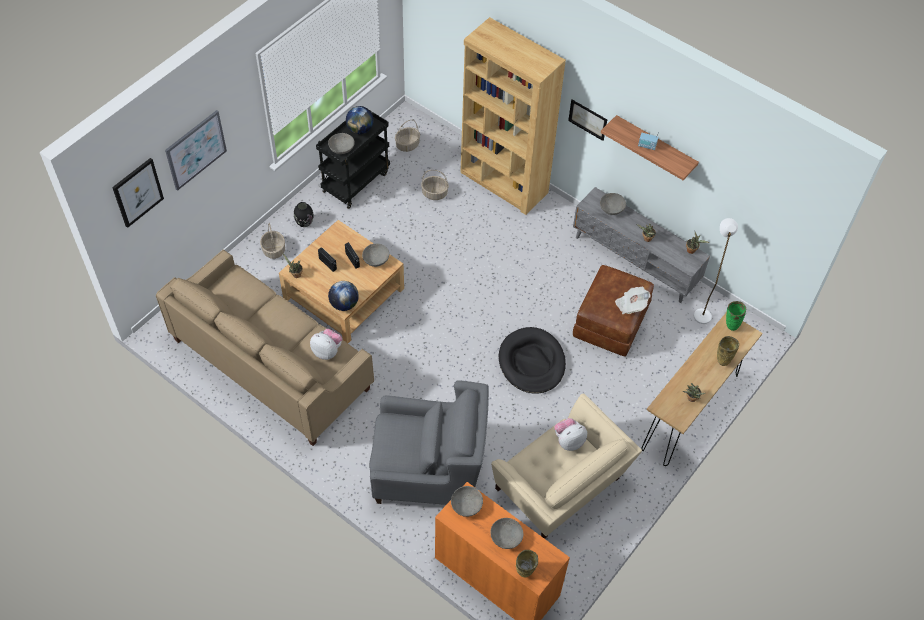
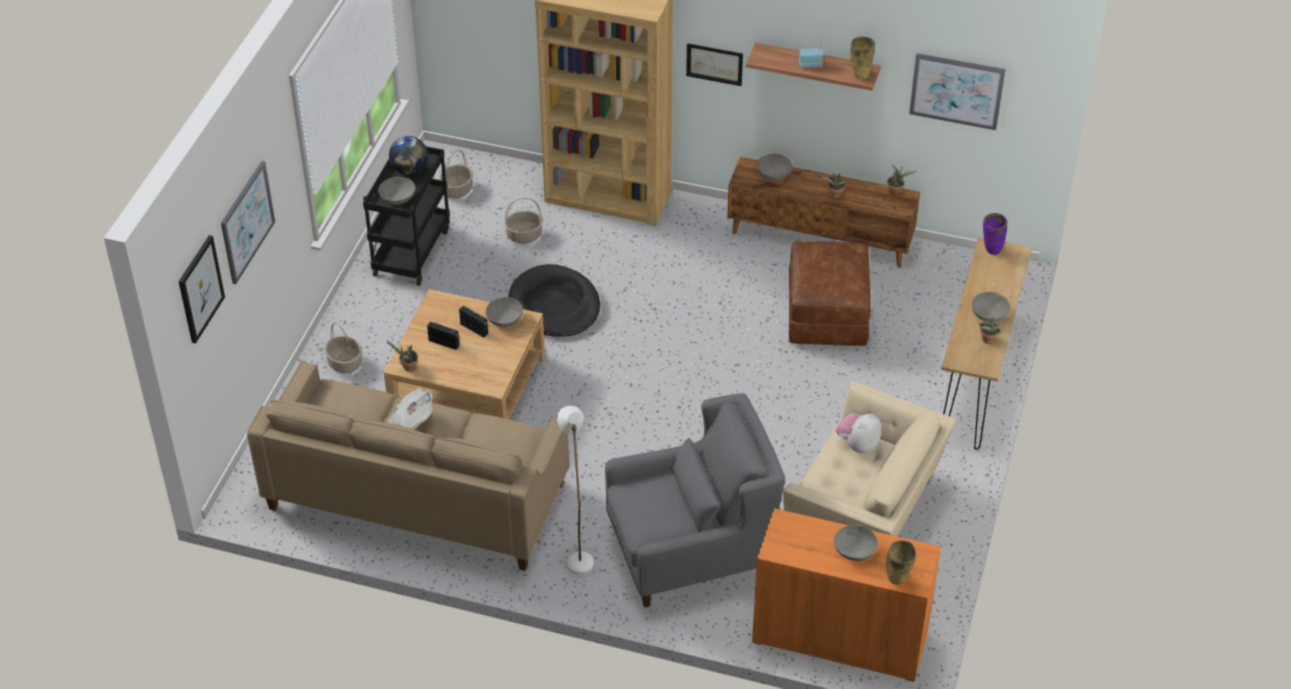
camera: 20 degrees left, 10 degrees down
black vase [294,202,314,227] -> none
plush toy [310,329,342,360] -> none
globe [328,281,359,311] -> none
grey bowl [451,486,483,517] -> grey bowl moved to [972,292,1010,322]
black dog bed [499,327,566,394] -> black dog bed moved to [508,264,600,337]
grey tv stand [573,187,710,303] -> brown tv stand [727,157,920,268]
newspaper [615,287,651,314] -> newspaper moved to [388,389,433,429]
white floor lamp [694,218,738,324] -> white floor lamp moved to [557,406,594,574]
beige vase [717,336,739,366] -> beige vase moved to [850,37,875,80]
green vase [726,301,746,331] -> purple vase [983,213,1007,255]
none -> picture [909,53,1005,130]

